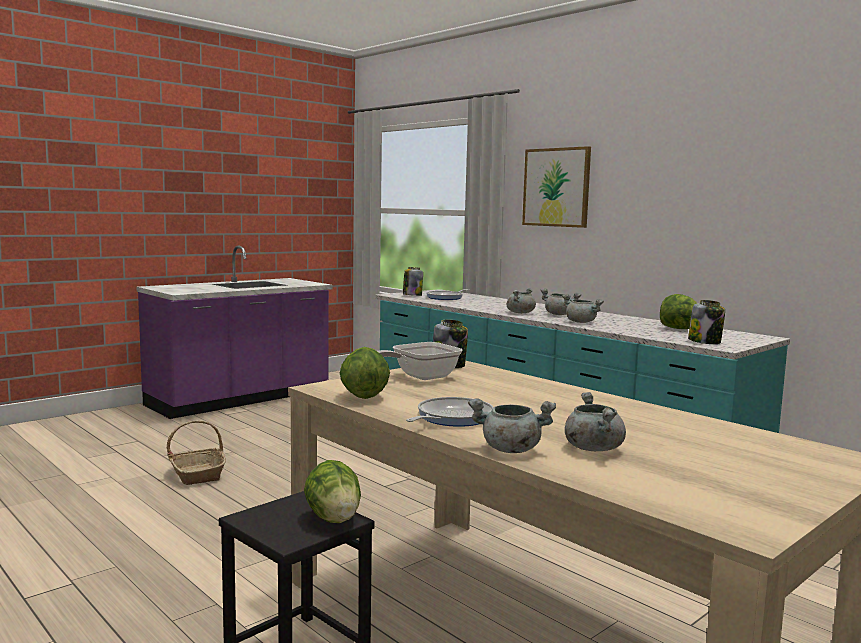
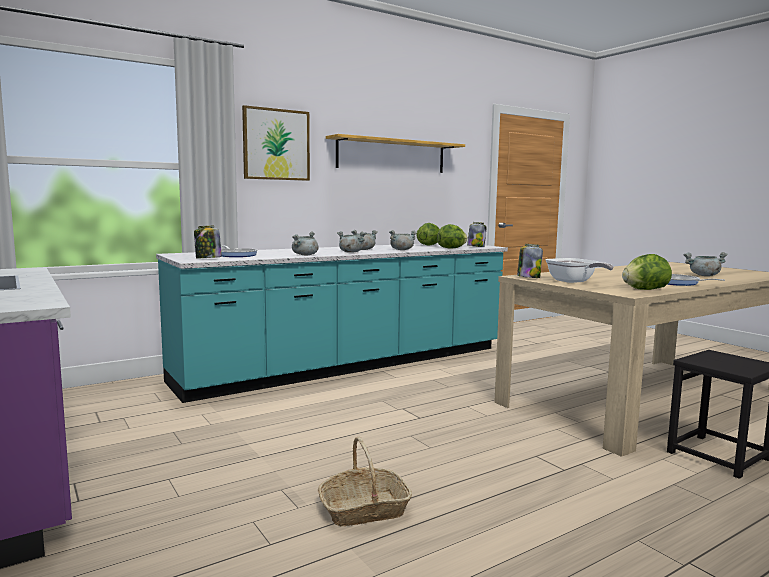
camera: 80 degrees left, 0 degrees up
lettuce [304,460,361,523] -> lettuce moved to [437,224,468,249]
grey cooking pot [468,398,556,453] -> grey cooking pot moved to [292,232,319,256]
none -> shelf [326,134,465,173]

